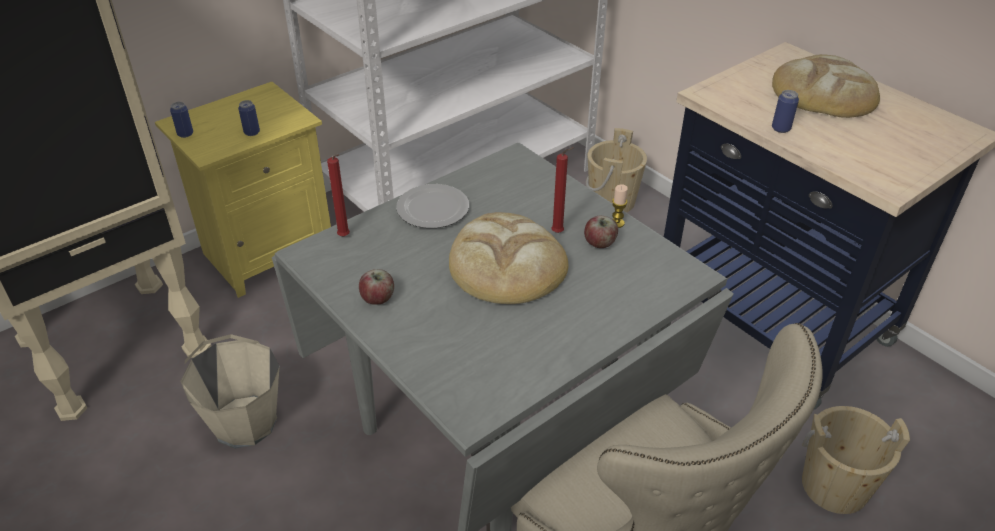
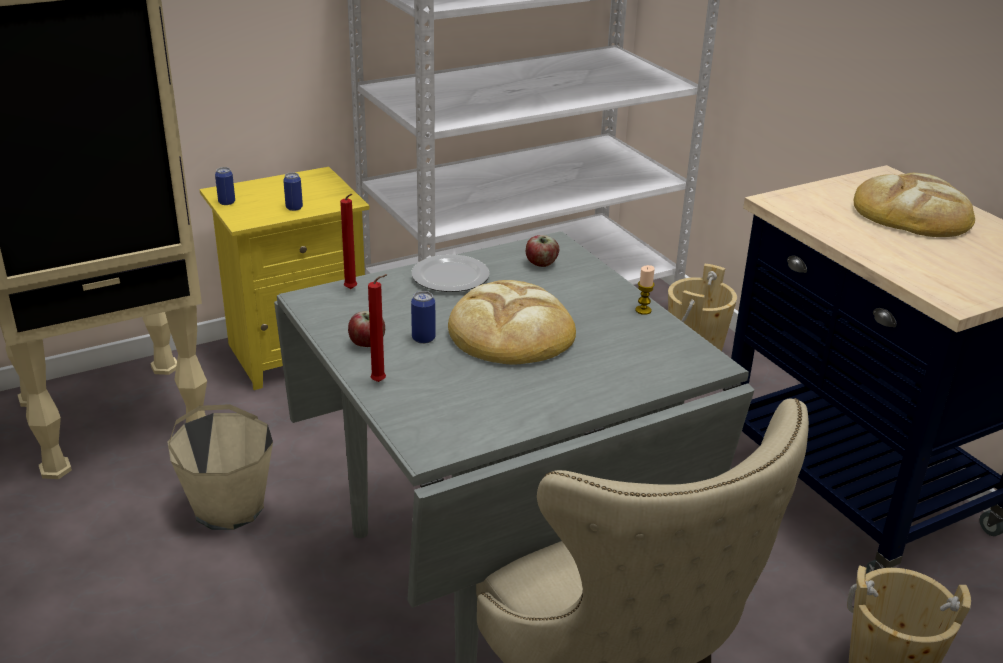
camera: 10 degrees right, 10 degrees down
red candle [551,147,575,233] -> red candle moved to [368,274,387,382]
apple [584,216,618,248] -> apple moved to [526,235,559,267]
can [772,90,799,133] -> can moved to [411,291,436,344]

